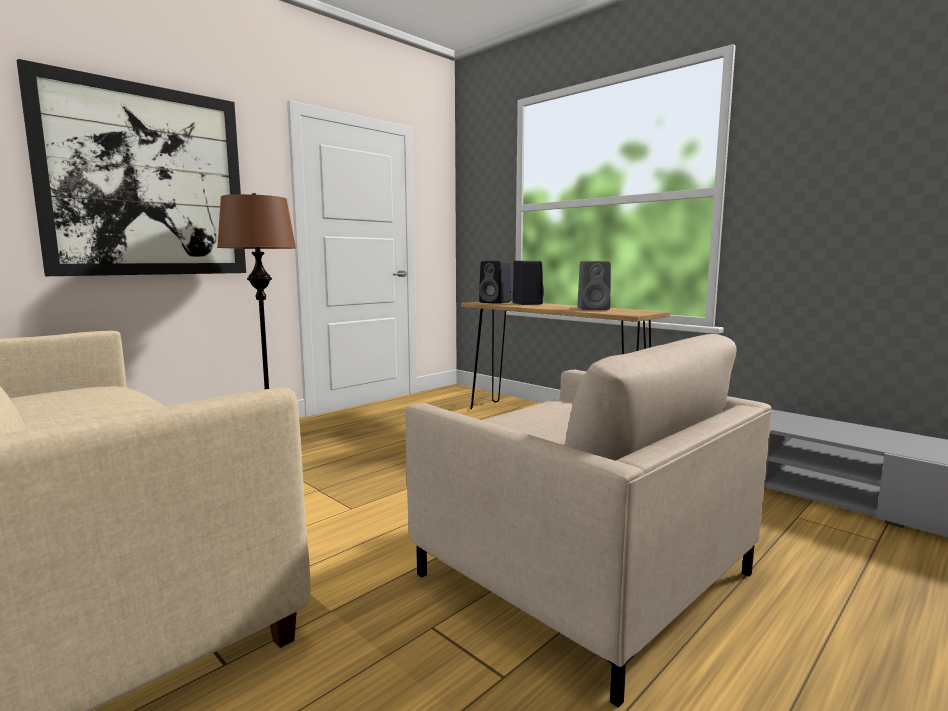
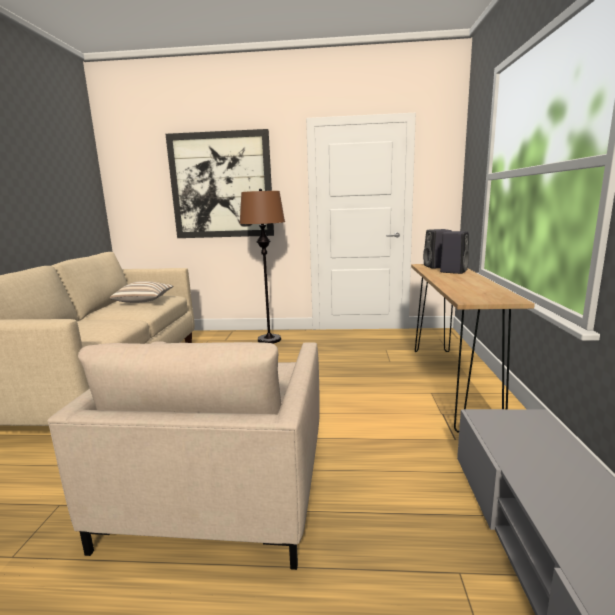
camera: 50 degrees right, 5 degrees up
grey speaker [577,261,611,310] -> none
none -> pillow [110,281,174,303]

